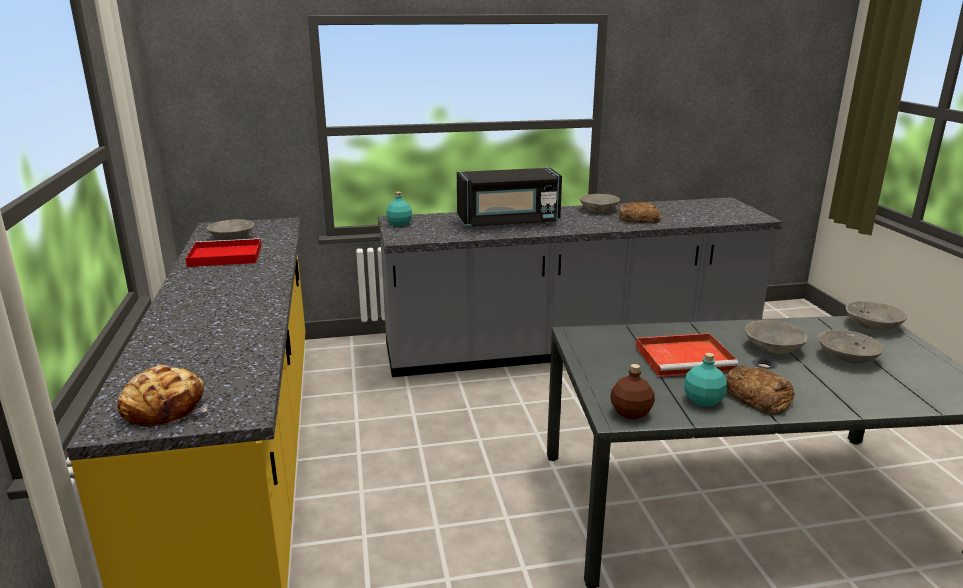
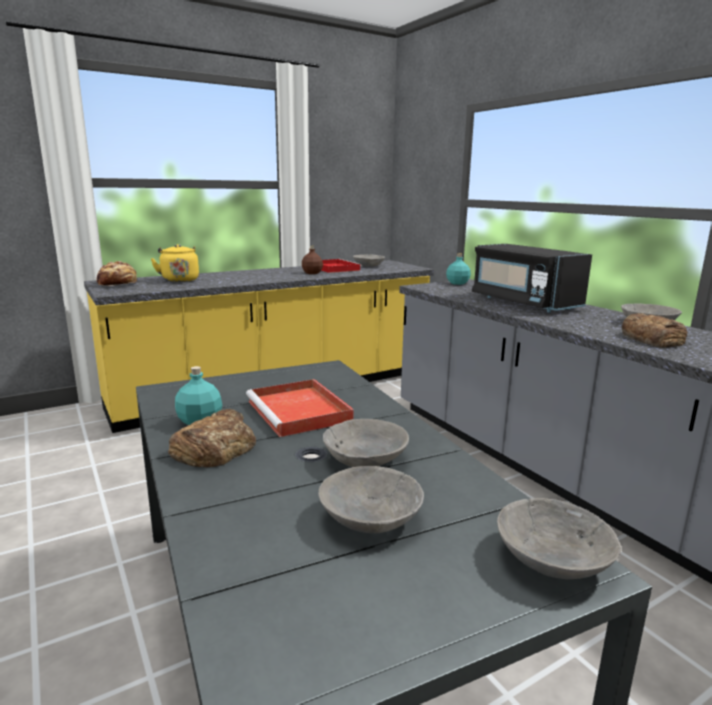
camera: 70 degrees right, 5 degrees down
brown bottle [610,364,655,419] -> brown bottle moved to [302,246,323,274]
none -> yellow kettle [150,244,199,282]

